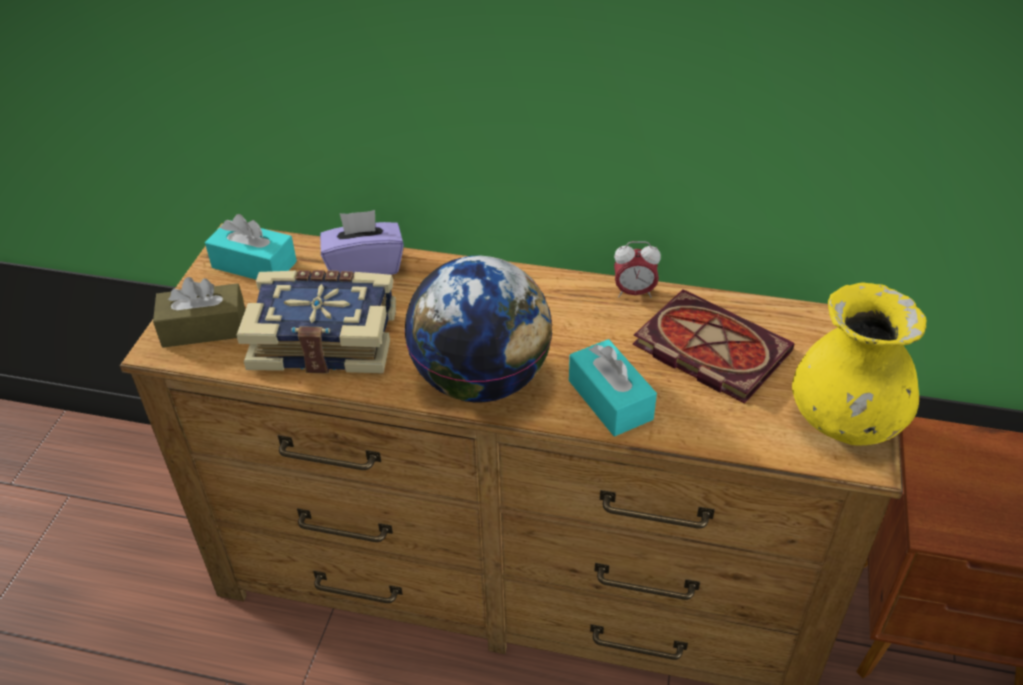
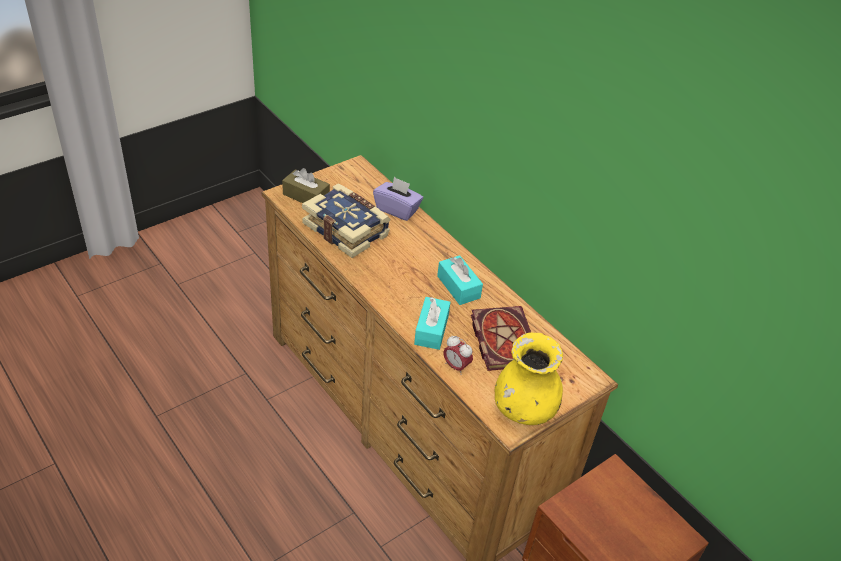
camera: 35 degrees right, 0 degrees up
turquoise tissue box [205,214,297,280] -> turquoise tissue box moved to [437,255,483,305]
globe [404,256,553,403] -> none
alarm clock [614,241,661,298] -> alarm clock moved to [443,336,473,375]

